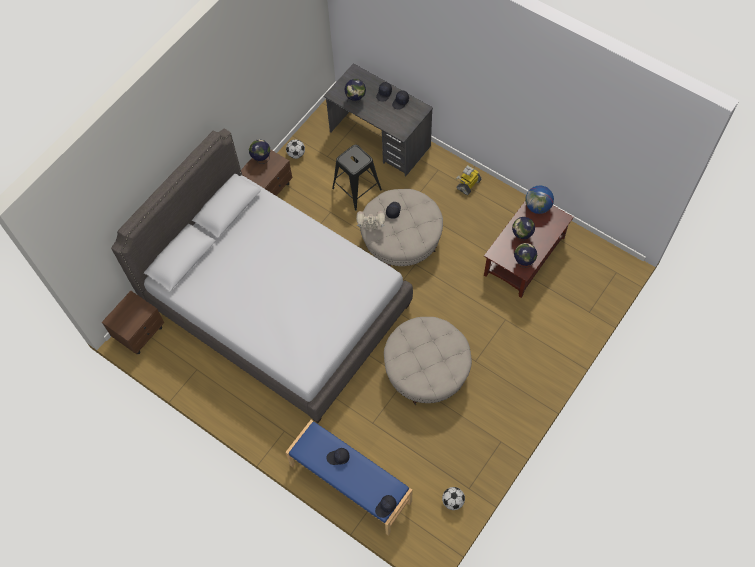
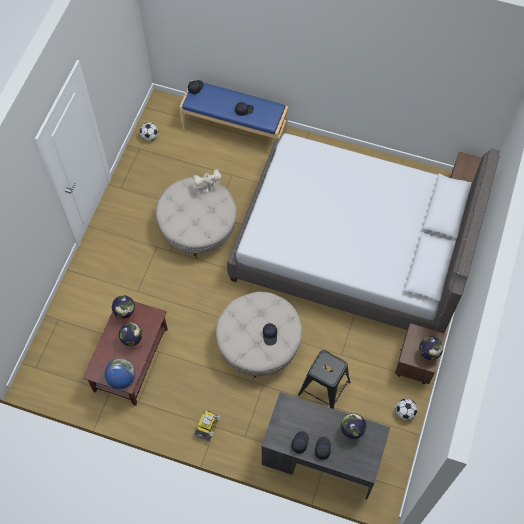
camera: 160 degrees right, 0 degrees up
toy robot [356,211,385,230] -> toy robot moved to [193,169,222,193]

